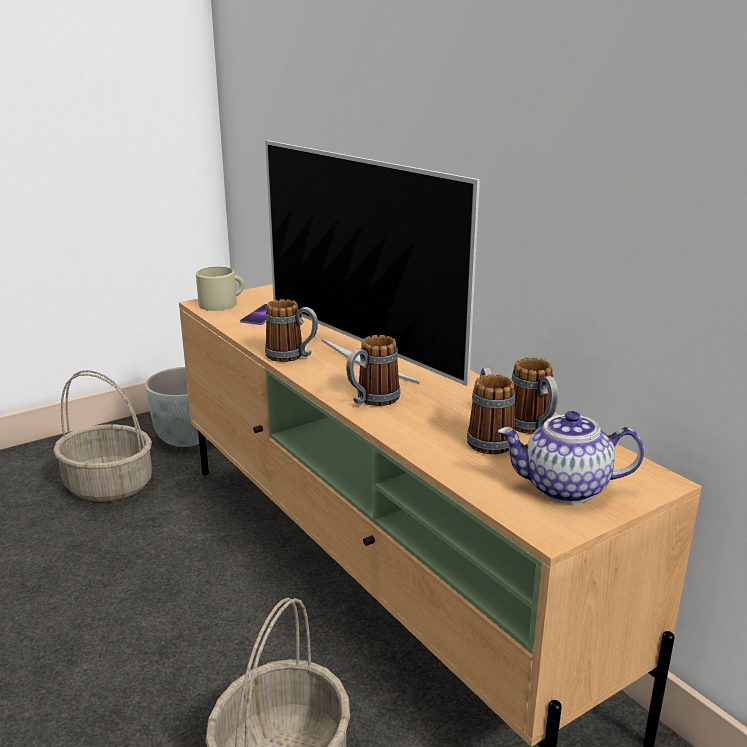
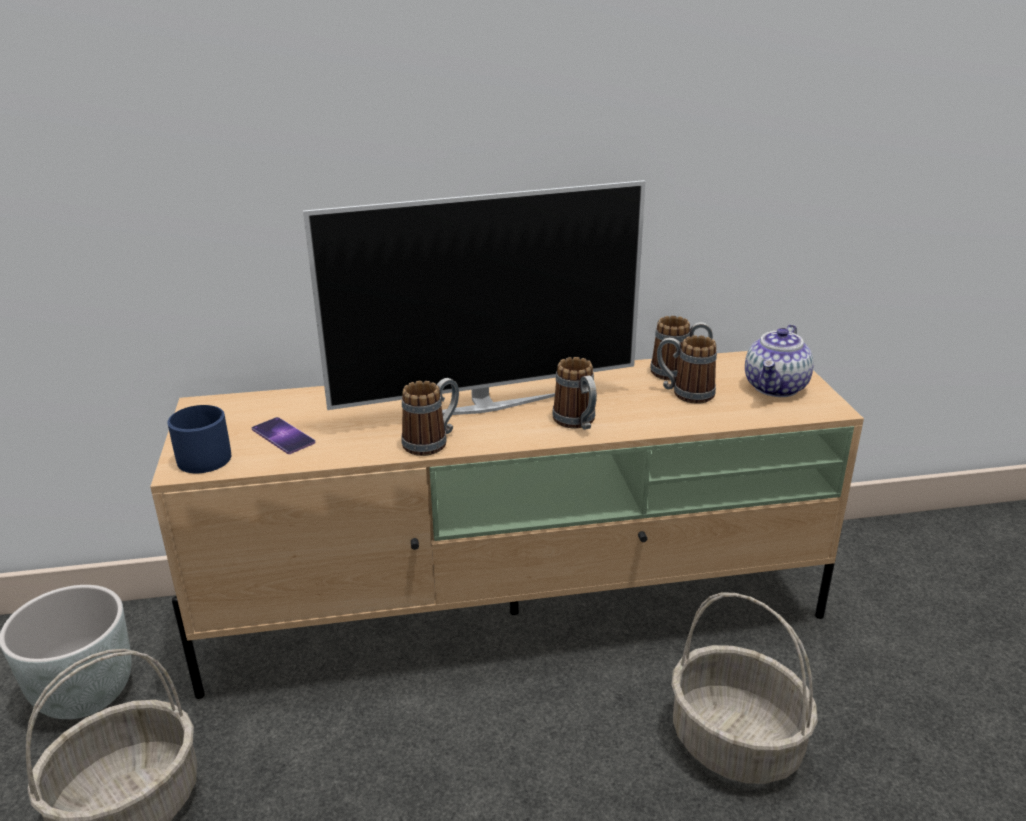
camera: 65 degrees left, 5 degrees up
beige mug [196,267,244,311] -> blue mug [167,405,231,473]

